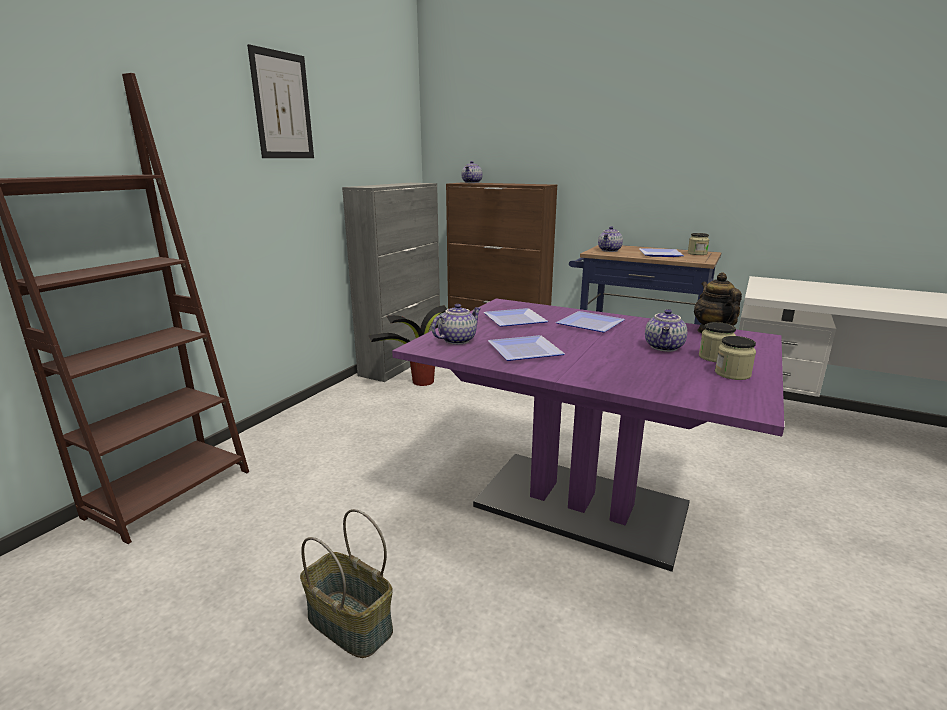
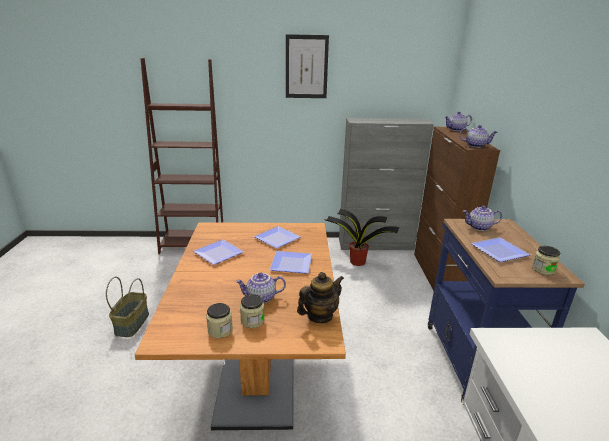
camera: 60 degrees right, 5 degrees up
purple dining table [392,299,784,572] -> brown dining table [135,222,346,430]
teapot [432,304,481,344] -> teapot moved to [459,125,498,148]

